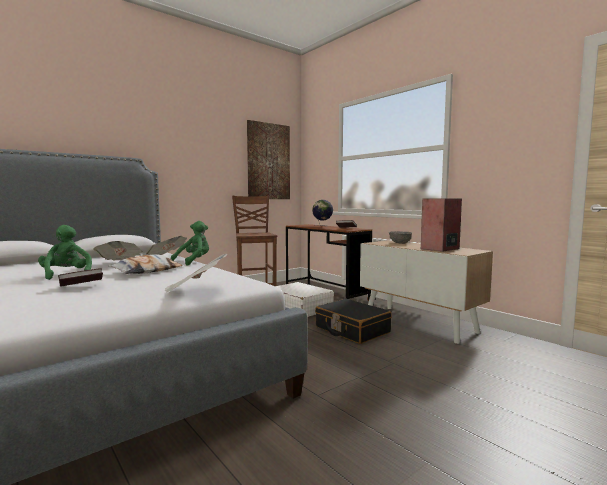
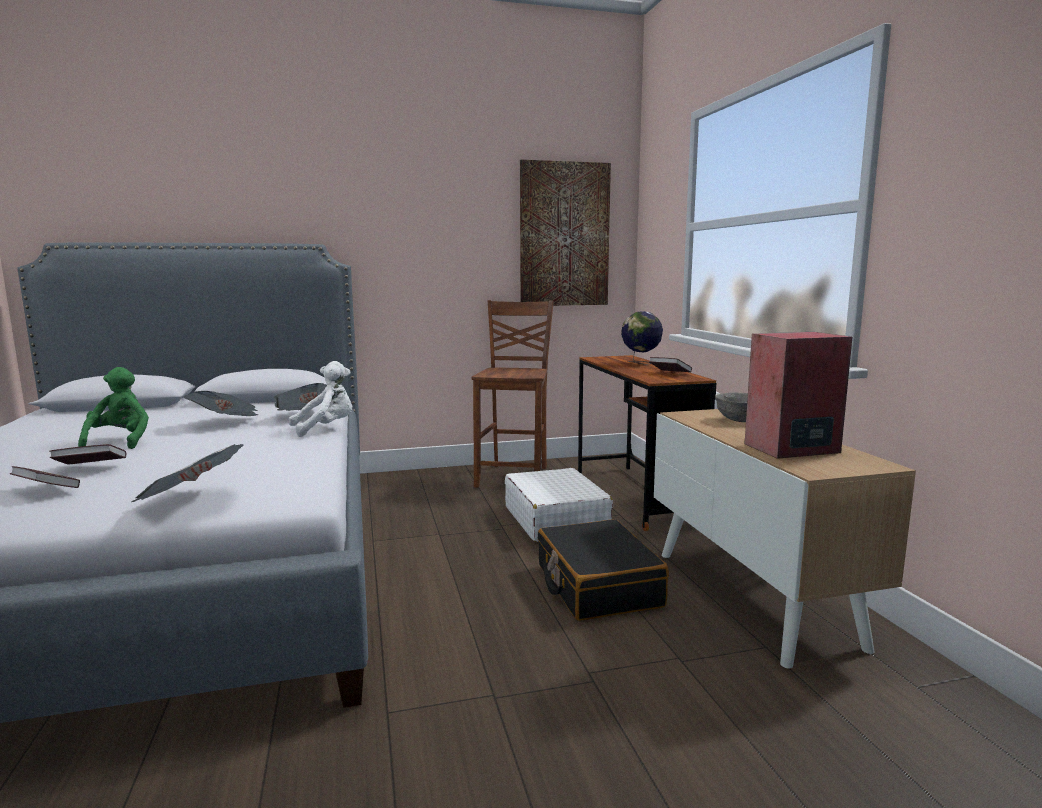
camera: 25 degrees right, 5 degrees up
pillow [108,254,183,274] -> none
green plush toy [171,221,209,266] -> white plush toy [289,361,352,437]
none -> book [10,466,80,488]

